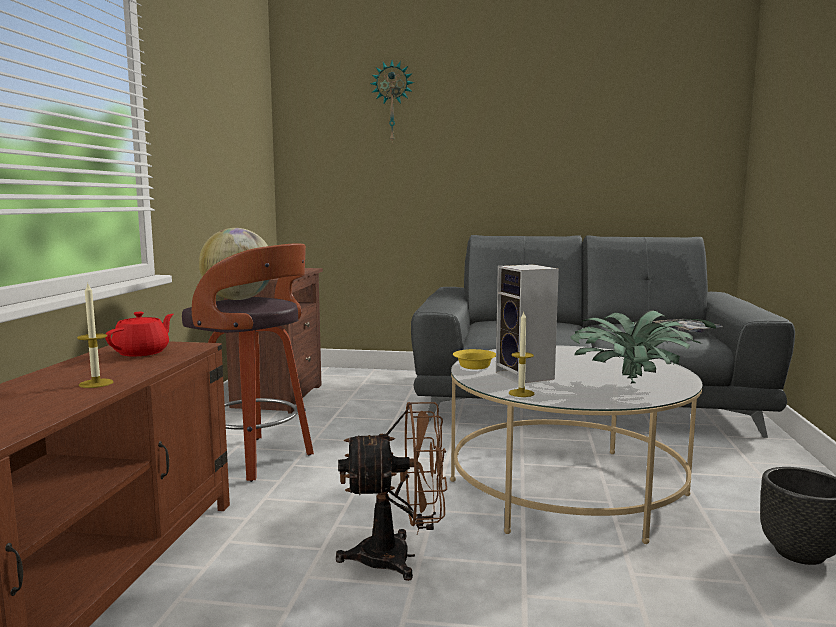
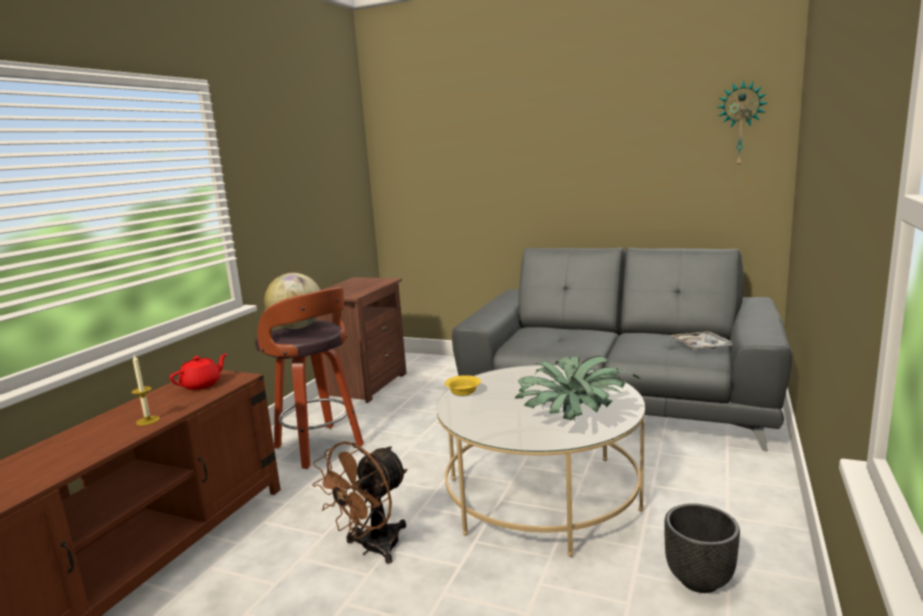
camera: 15 degrees right, 5 degrees up
brown fan [336,402,447,581] -> brown fan turned 120 degrees clockwise [312,441,407,564]
wall clock [370,60,414,144] -> wall clock moved to [718,80,767,168]
speaker [496,264,559,384] -> none
candle [509,312,535,397] -> none

